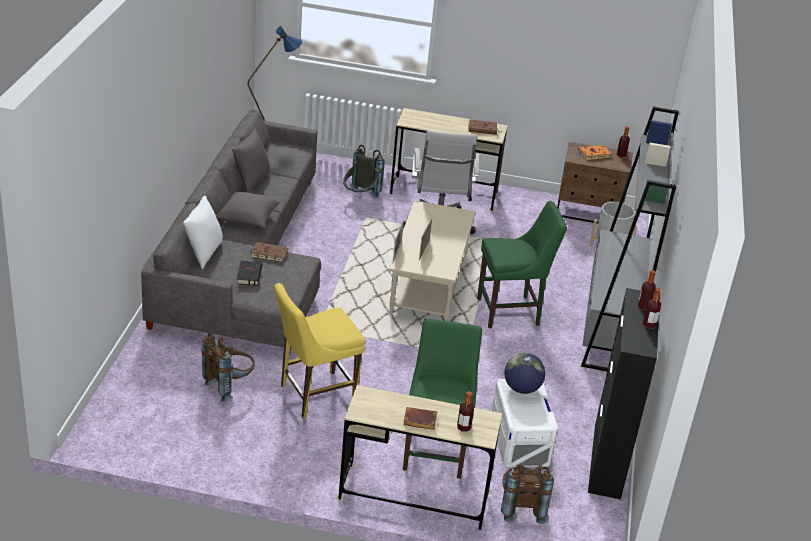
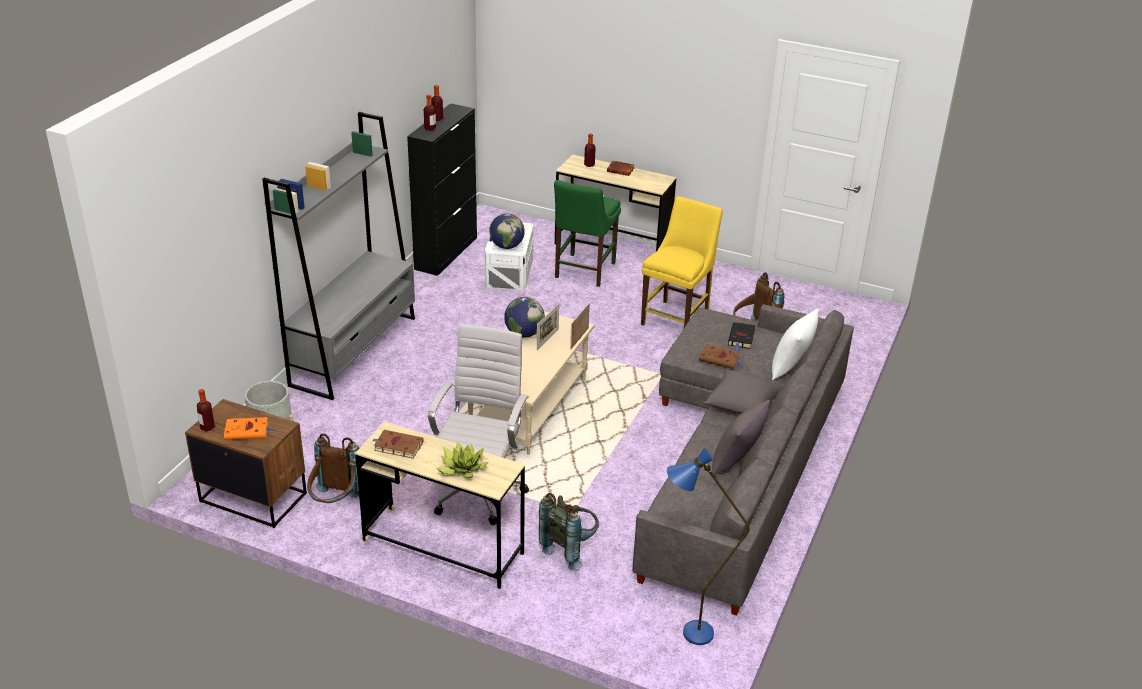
camera: 165 degrees left, 0 degrees up
yellow chair [274,283,365,419] -> yellow chair turned 45 degrees counterclockwise [641,196,723,327]
green chair [477,201,567,328] -> none
brown backpack [501,464,554,524] -> brown backpack moved to [307,433,359,503]
none -> potted plant [436,441,489,479]
none -> globe [504,297,545,337]

